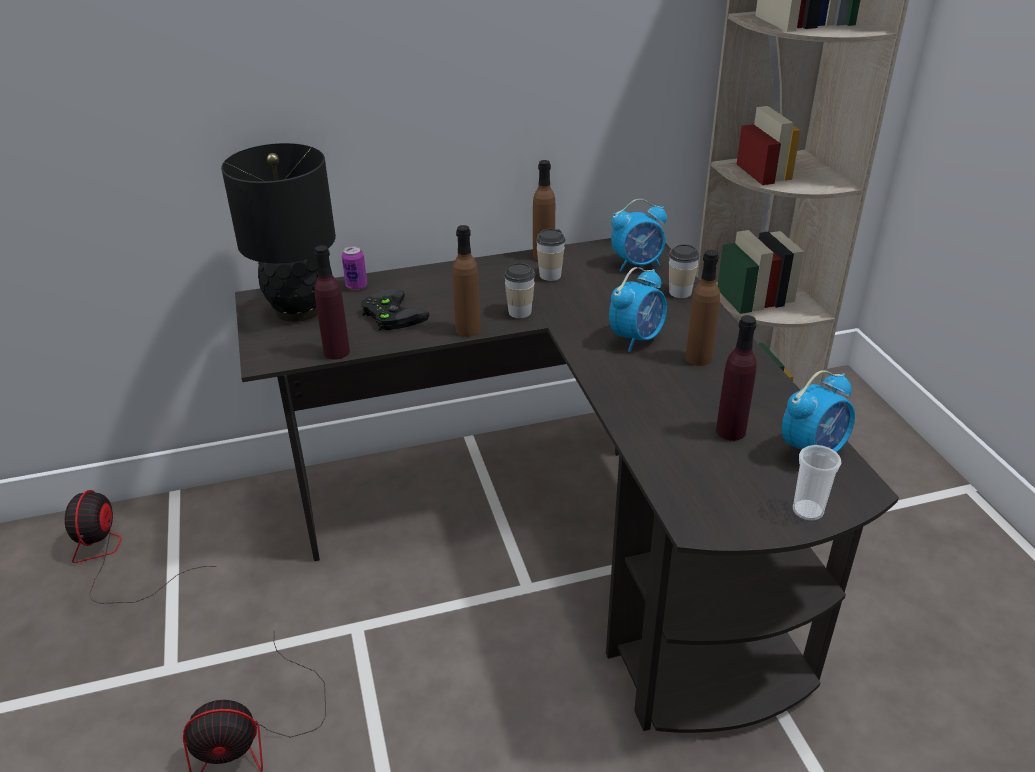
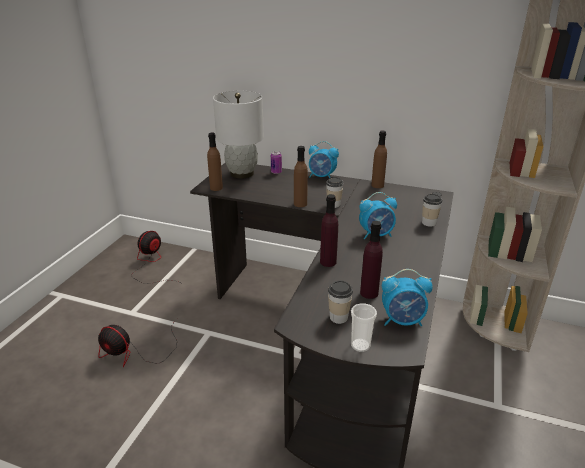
camera: 35 degrees right, 5 degrees down
black table lamp [221,143,336,322] -> white table lamp [213,91,264,179]
purple bottle [314,245,350,360] -> purple bottle moved to [320,194,338,267]
black game controller [361,289,429,331] -> none
cup [536,229,565,281] -> cup moved to [328,280,353,324]
alarm clock [611,199,667,271] -> alarm clock moved to [309,141,339,178]
brown bottle [685,250,720,366] -> brown bottle moved to [207,133,223,191]

